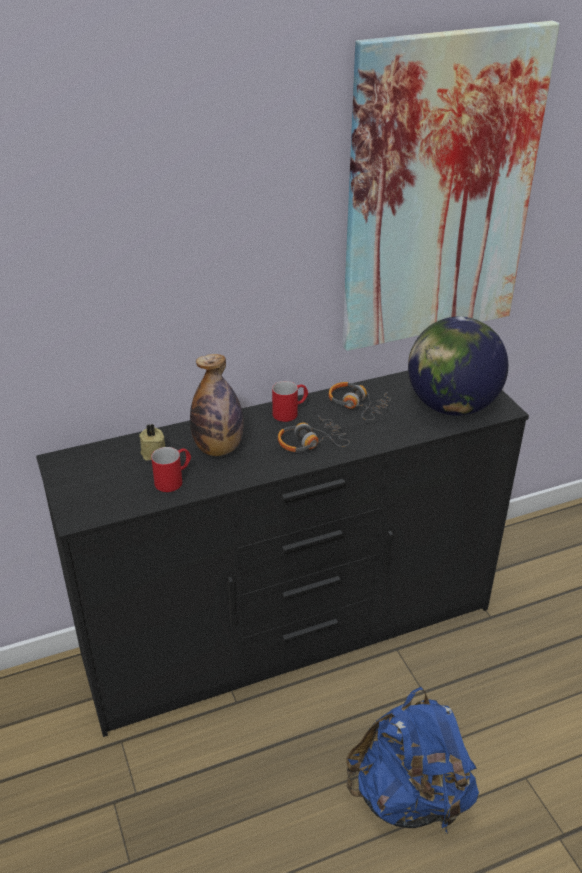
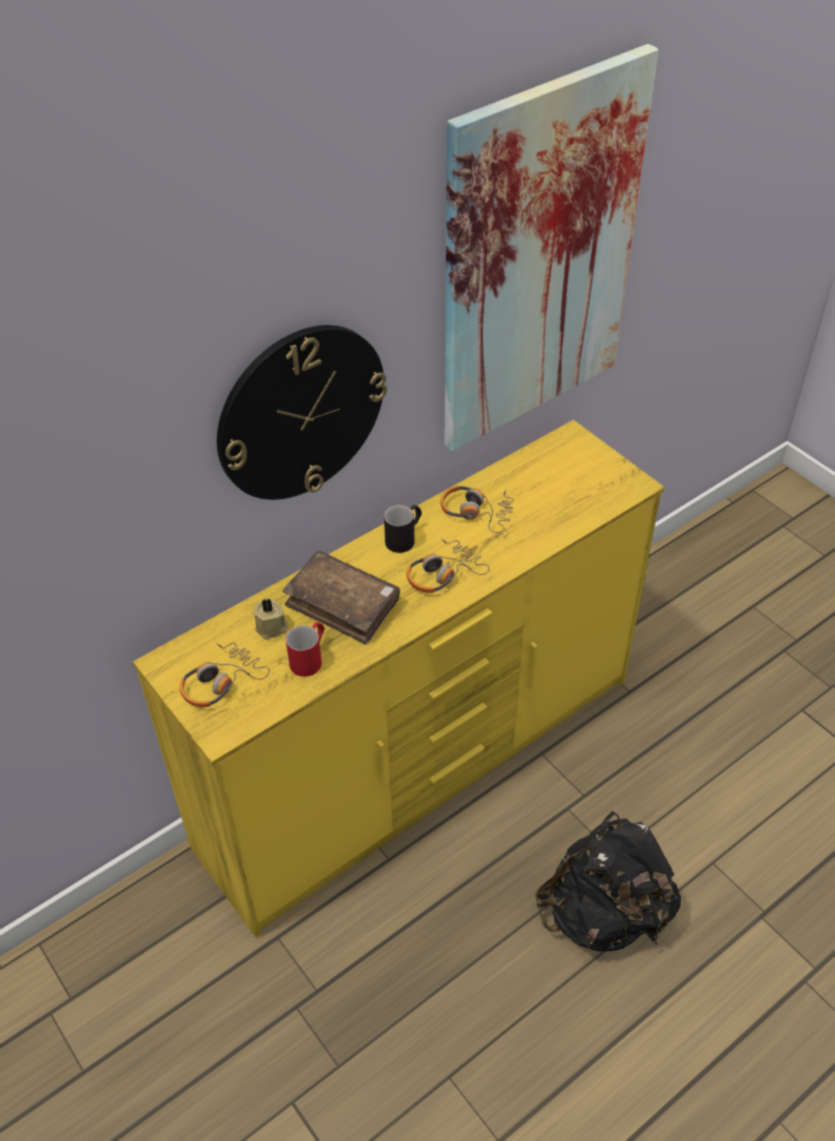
camera: 15 degrees left, 10 degrees up
black dresser [36,371,529,737] -> yellow dresser [133,420,665,938]
bottle [190,354,243,456] -> brown book [283,550,400,645]
red mug [272,381,308,422] -> black mug [384,505,422,553]
blue backpack [346,687,479,834] -> black backpack [535,811,681,952]
globe [408,316,508,416] -> none
none -> headphones [180,642,270,707]
none -> wall clock [217,325,387,500]

